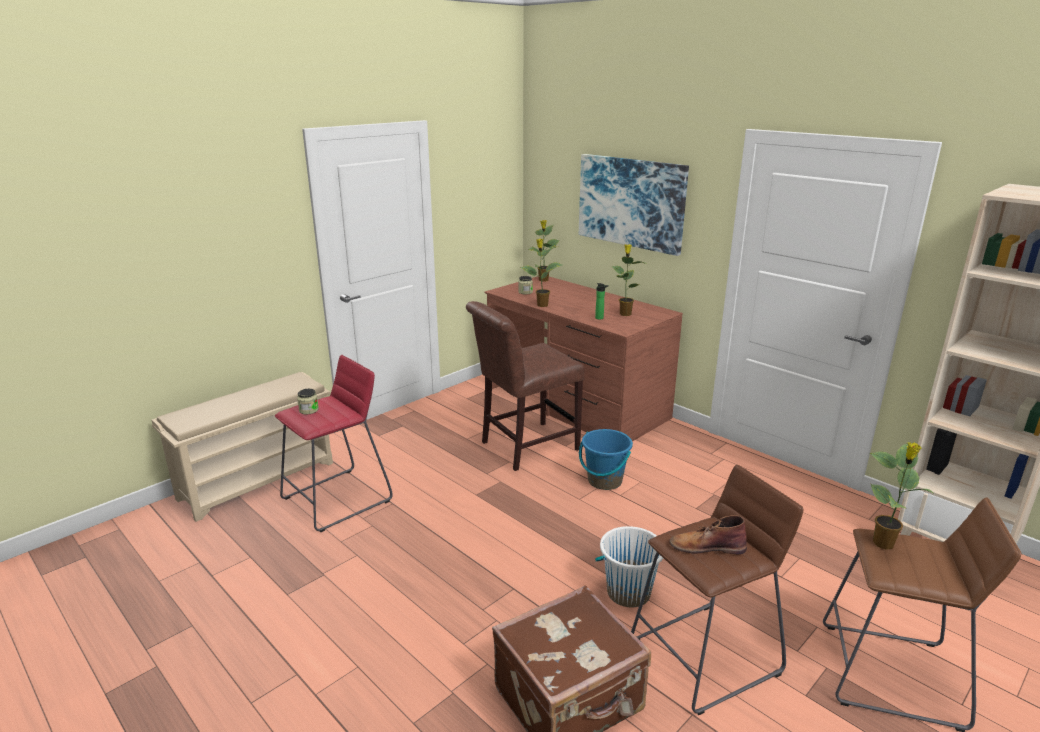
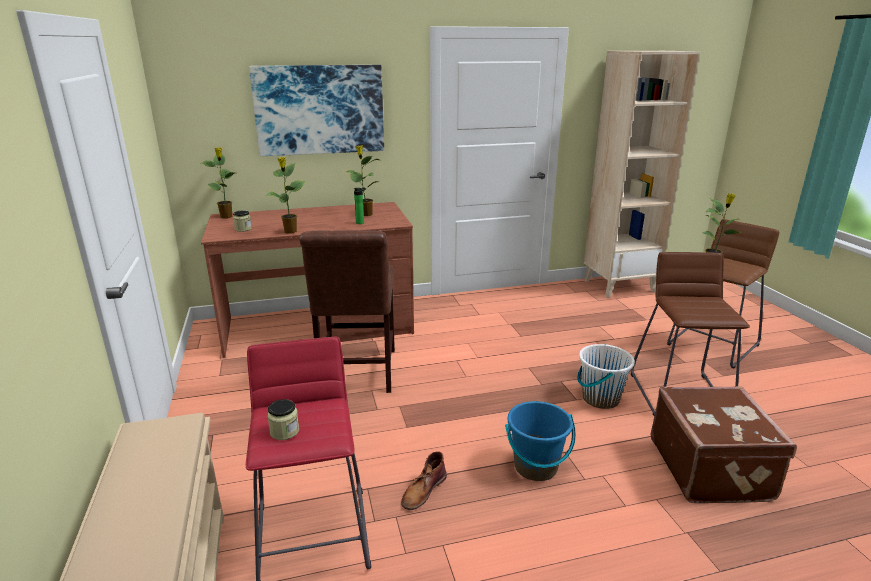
camera: 60 degrees left, 0 degrees up
blue bucket [579,429,633,490] -> blue bucket moved to [505,401,576,481]
brown boot [669,515,747,554] -> brown boot moved to [401,451,447,510]

